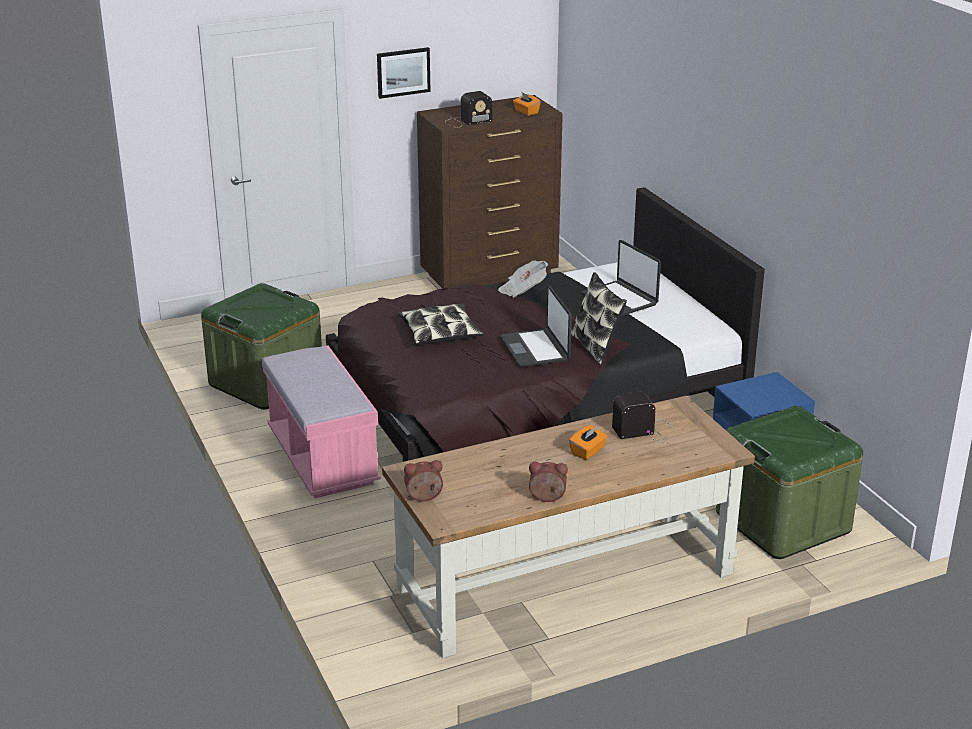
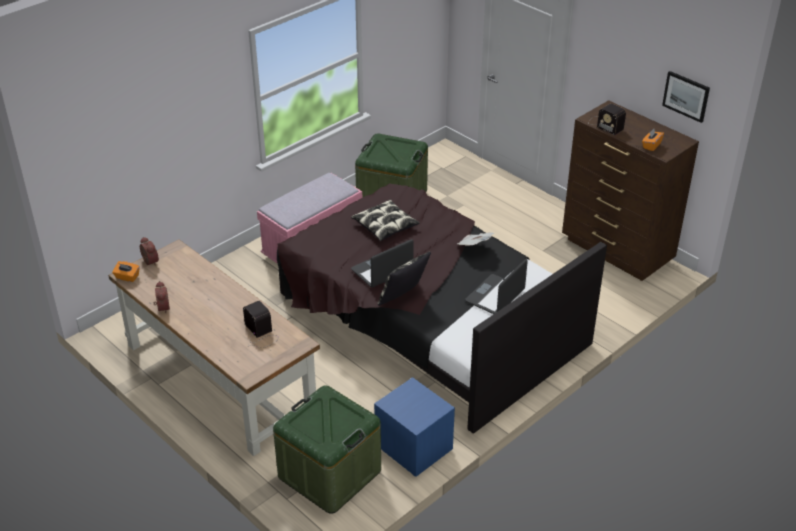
camera: 70 degrees right, 10 degrees up
picture [377,47,431,99] -> picture moved to [662,71,710,123]
orange tissue box [569,425,607,460] -> orange tissue box moved to [112,261,140,282]

